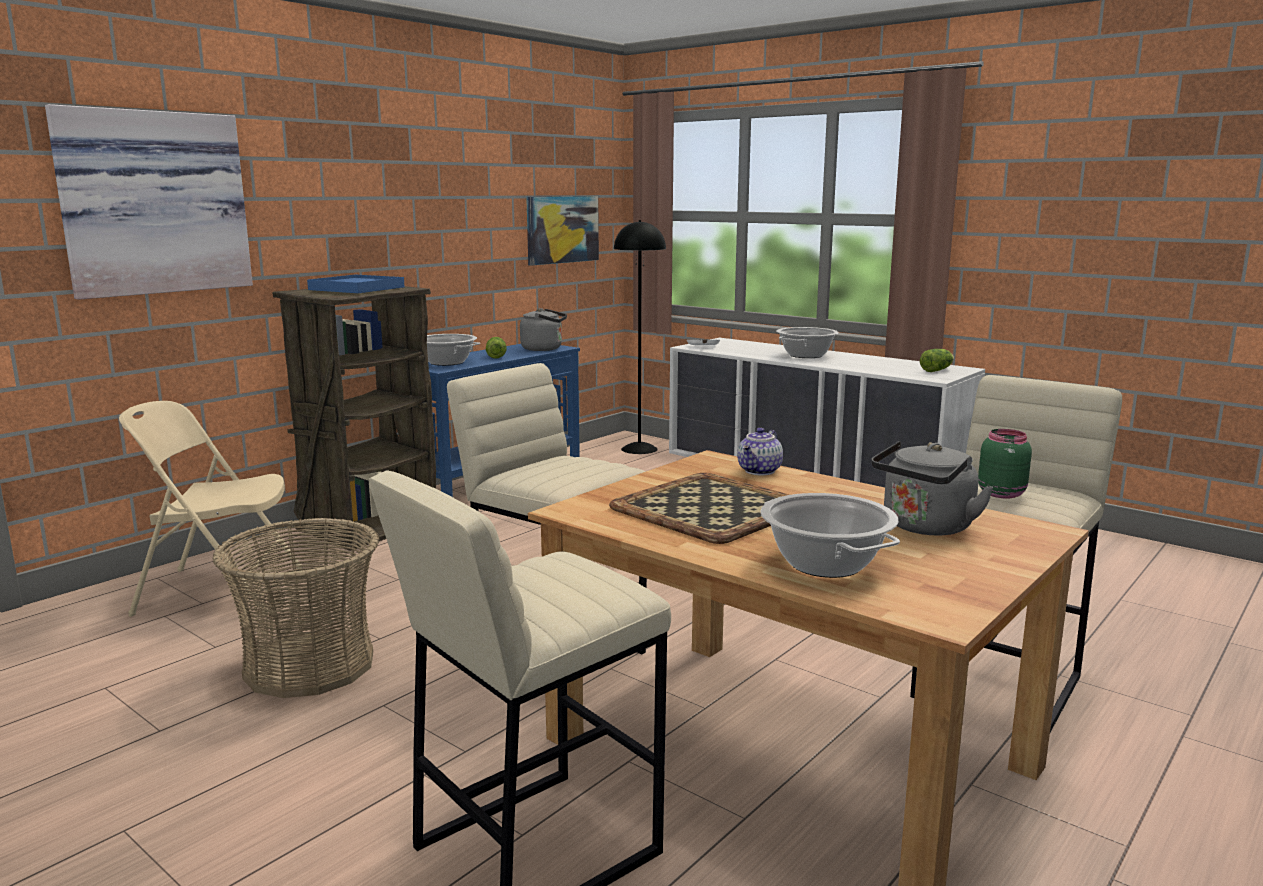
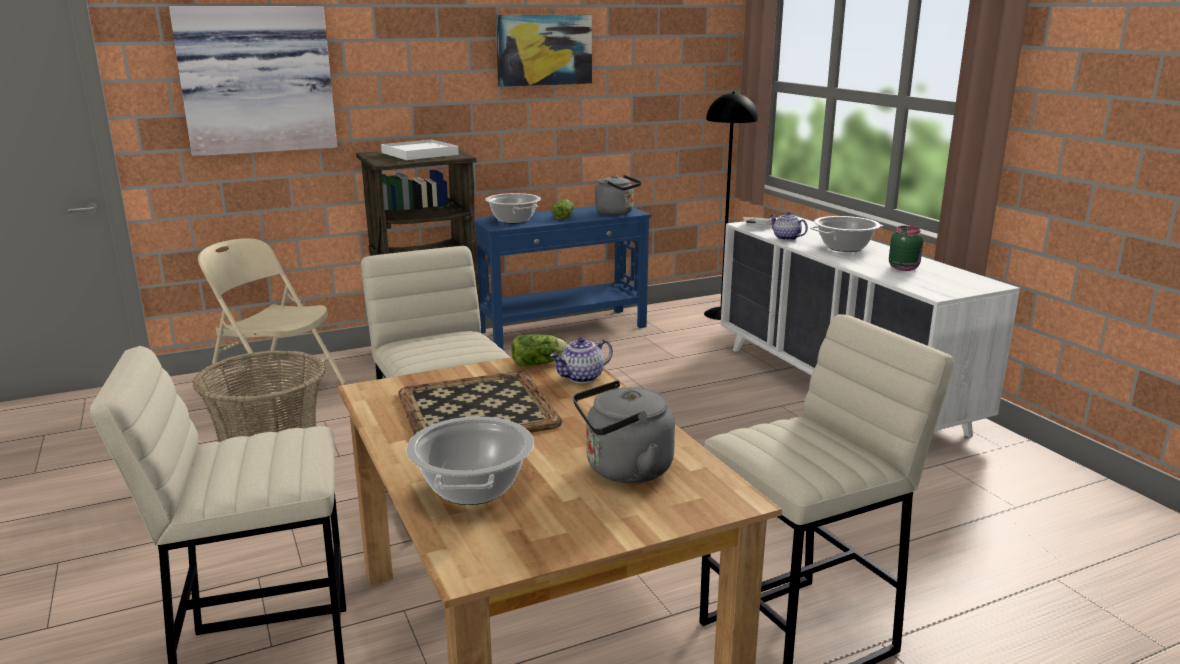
camera: 25 degrees right, 5 degrees up
blue tray [307,275,405,293] -> white tray [381,140,459,160]
picture [526,196,599,266] -> picture moved to [496,15,592,87]
lettuce [920,349,954,372] -> lettuce moved to [511,334,568,366]
green jar [978,429,1032,499] -> green jar moved to [889,226,923,271]
none -> teapot [769,211,808,241]

